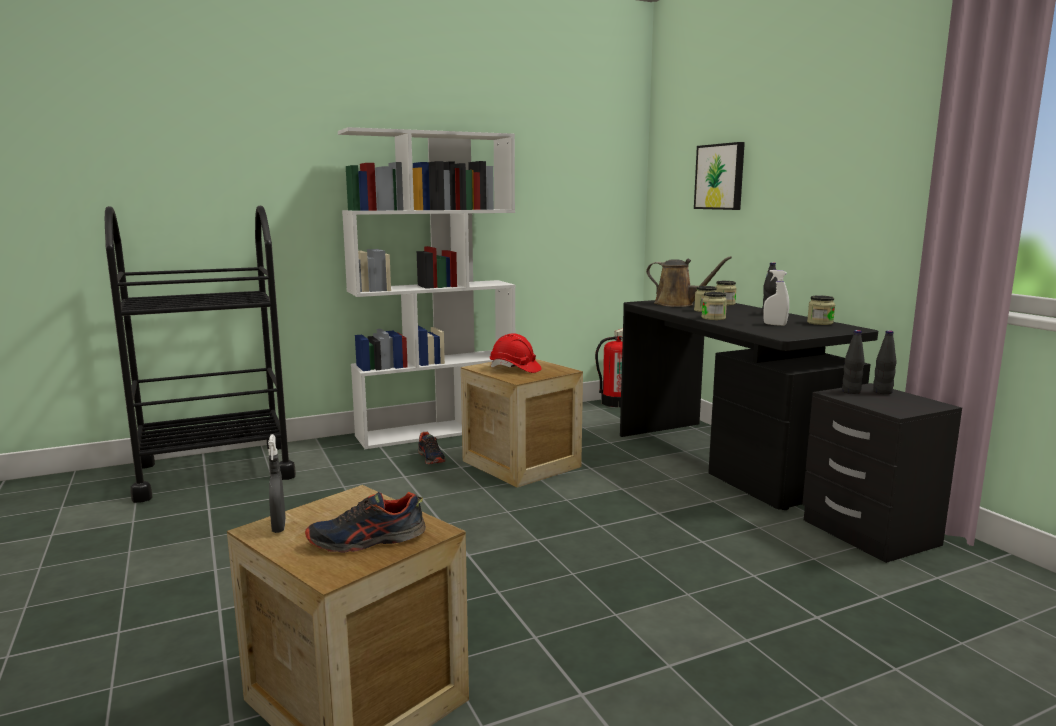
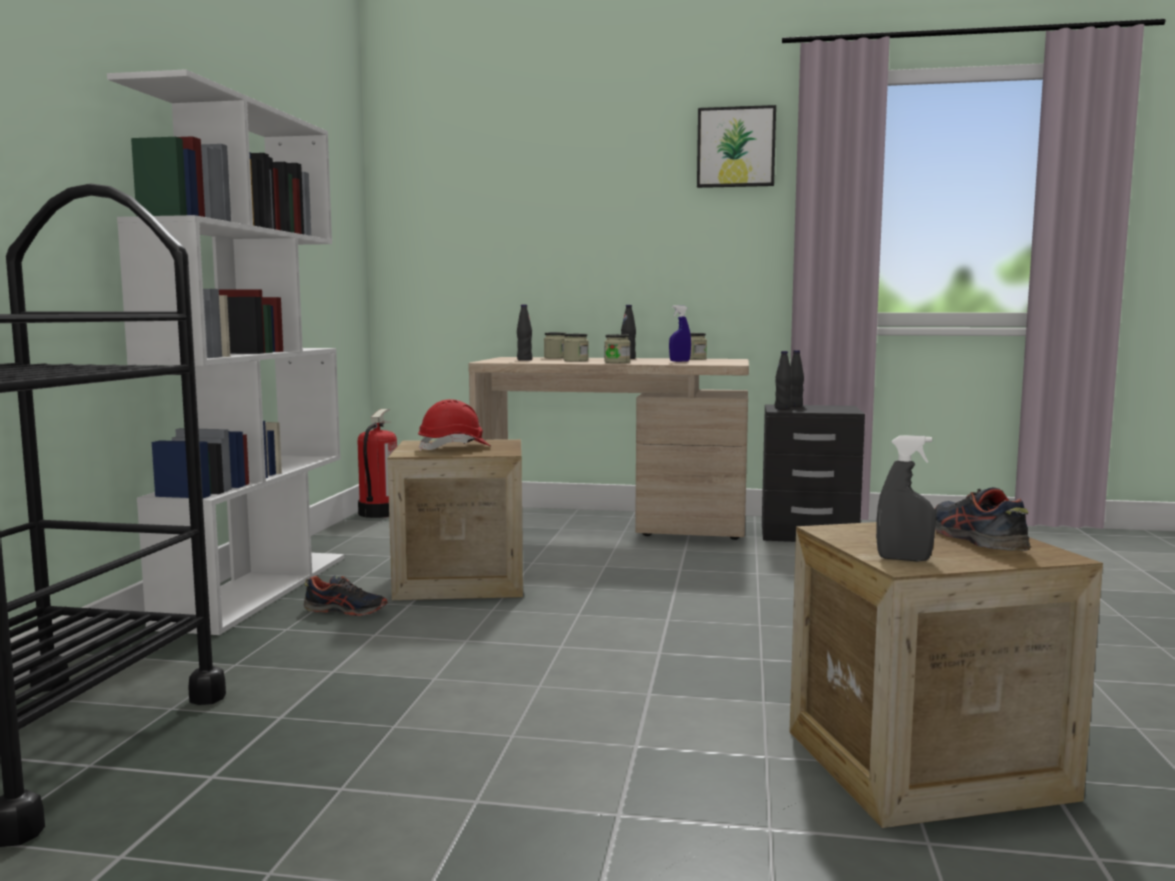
camera: 55 degrees left, 5 degrees down
shoe [305,492,426,553] -> shoe turned 150 degrees clockwise [935,487,1031,551]
black desk [620,300,878,510] -> beige desk [468,357,749,540]
brown watering can [646,256,732,307] -> black bottle [517,304,532,361]
picture [694,142,745,210] -> picture moved to [697,105,776,188]
white spray bottle [763,270,789,326] -> blue spray bottle [669,305,691,362]

